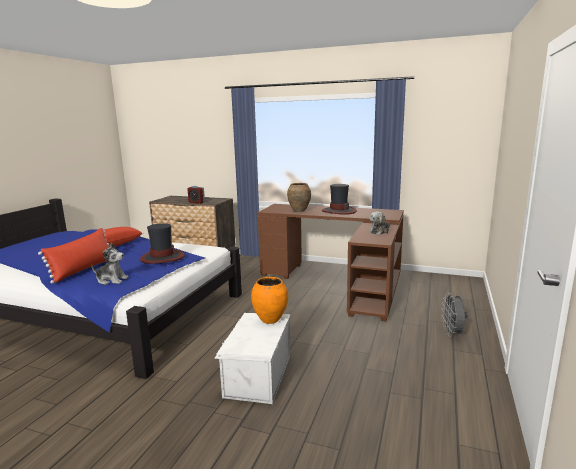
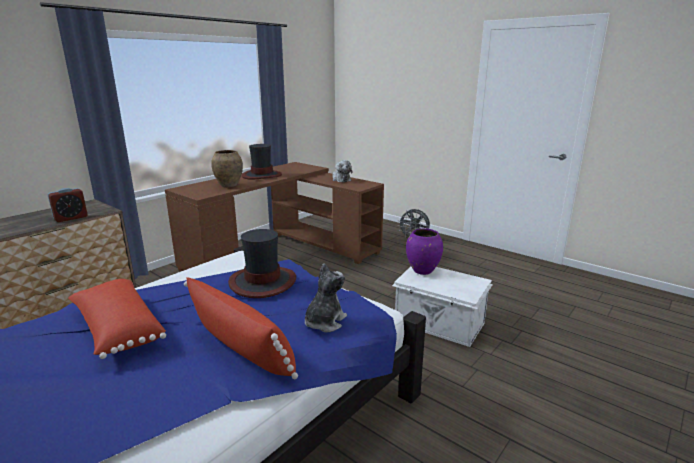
camera: 70 degrees left, 5 degrees up
orange vase [251,277,288,324] -> purple vase [406,228,443,275]

